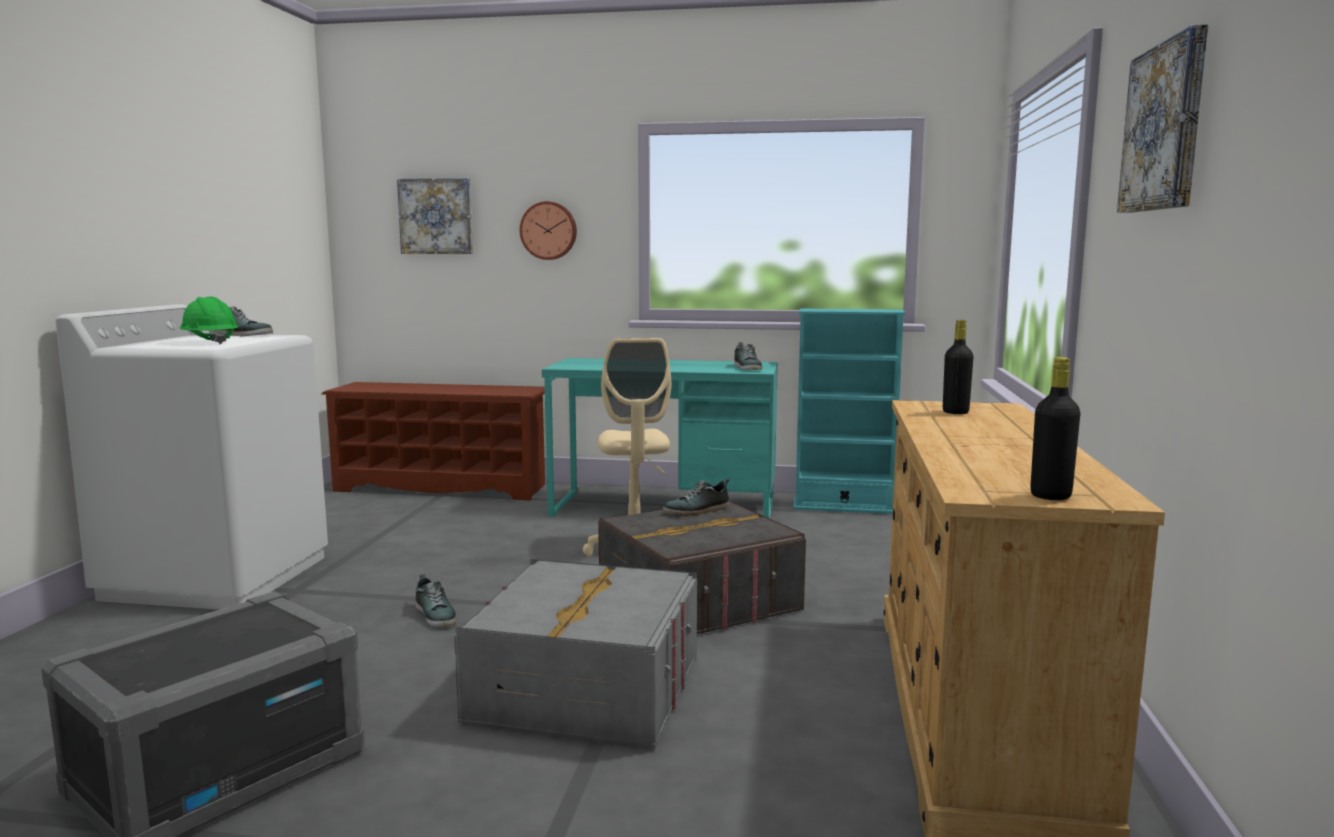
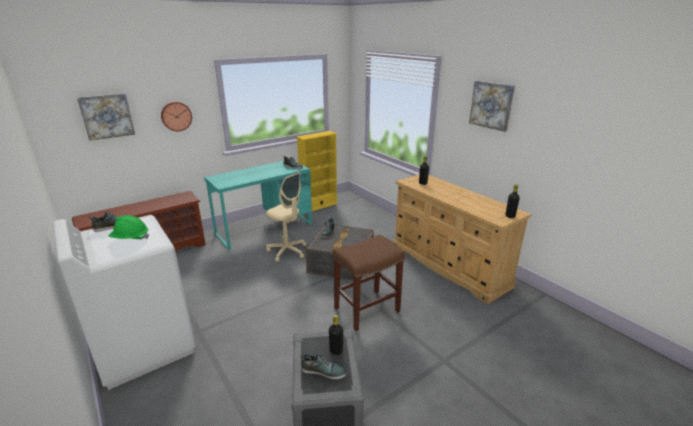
camera: 45 degrees left, 15 degrees up
shoe [416,574,456,628] -> shoe moved to [300,353,347,379]
grey storage box [454,559,697,749] -> brown stool [332,235,405,331]
turquoise bookcase [793,309,906,514] -> yellow bookcase [296,131,338,211]
none -> black bottle [329,315,343,355]

